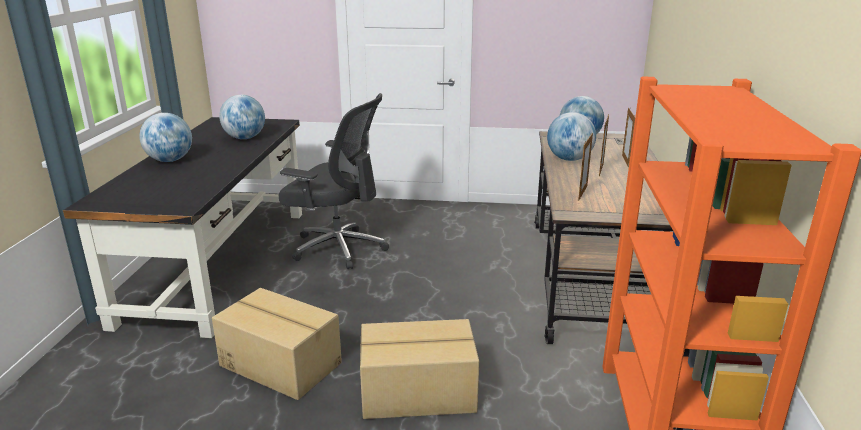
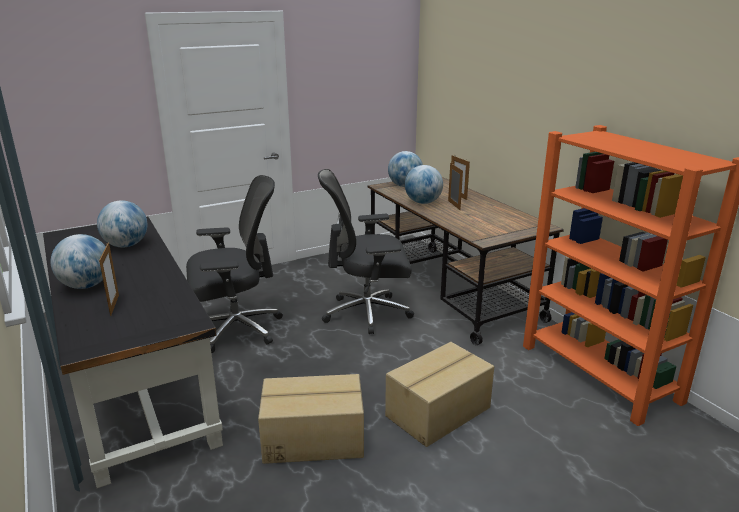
camera: 35 degrees left, 0 degrees up
picture frame [578,133,593,201] -> picture frame moved to [99,242,119,316]
none -> office chair [318,169,414,334]

